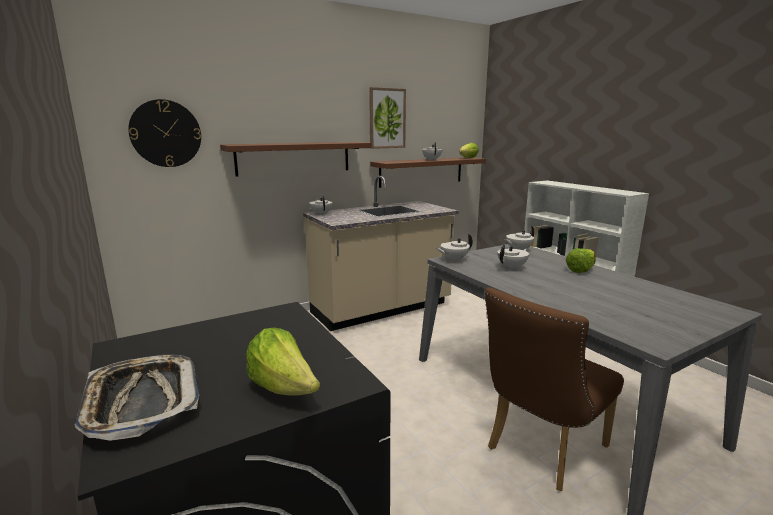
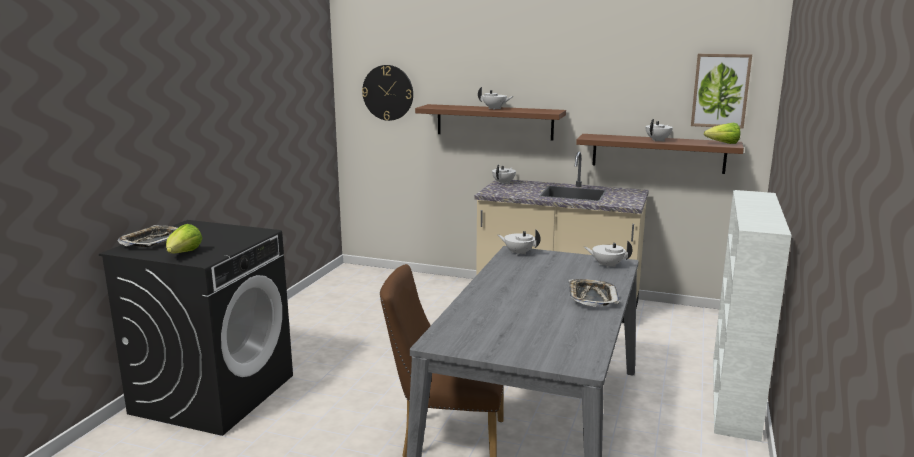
camera: 50 degrees right, 0 degrees up
picture [369,87,406,149] -> picture moved to [691,54,752,129]
white teapot [498,245,529,270] -> white teapot moved to [478,87,514,110]
lettuce [566,248,596,273] -> tray [569,279,619,307]

